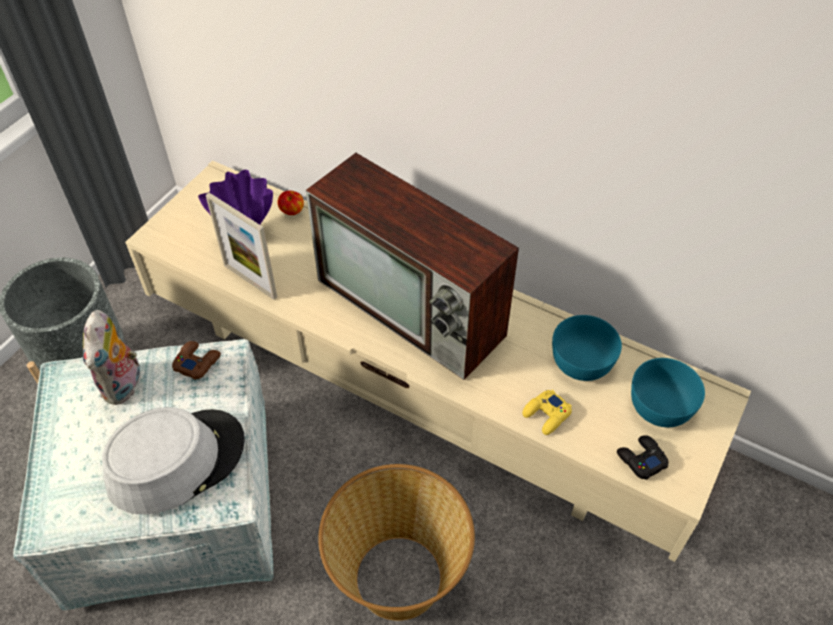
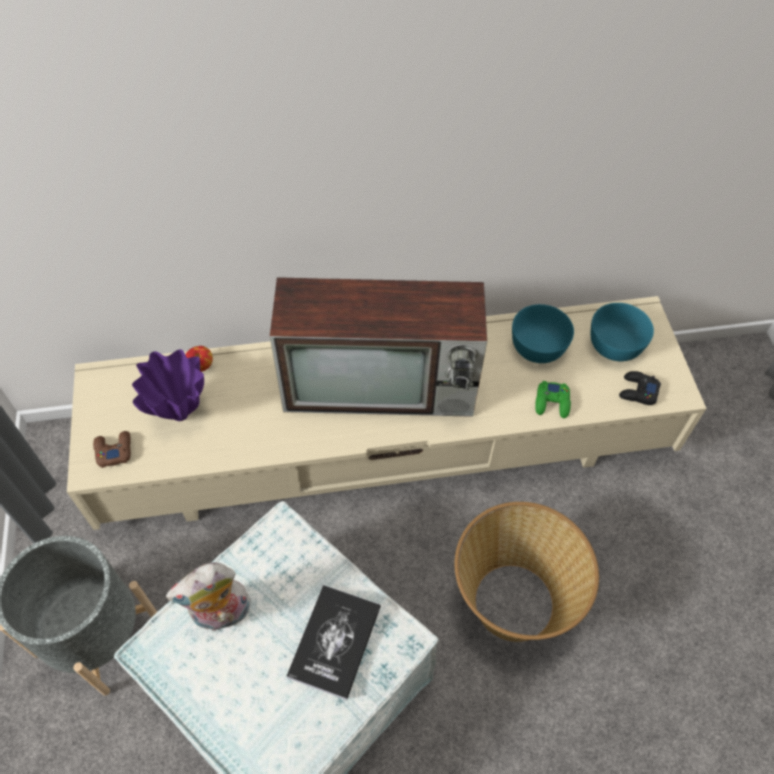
camera: 40 degrees left, 5 degrees up
plush toy [83,310,140,405] -> plush toy turned 105 degrees clockwise [166,562,250,631]
grey hat [102,407,245,514] -> book [287,585,381,700]
brown game controller [172,341,221,380] -> brown game controller moved to [93,431,131,468]
picture frame [206,193,277,300] -> none
yellow game controller [522,390,572,435] -> green game controller [535,381,571,418]

